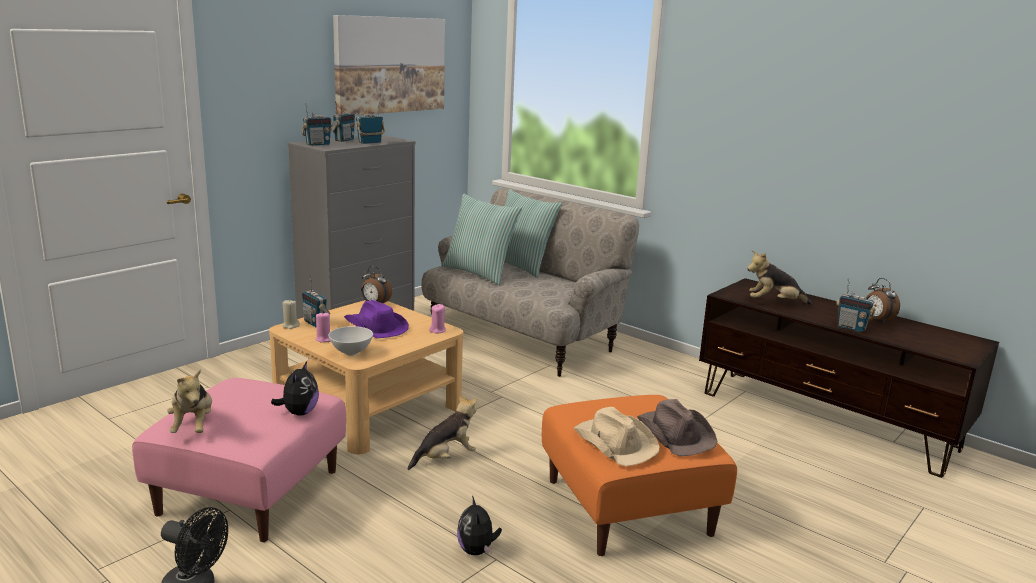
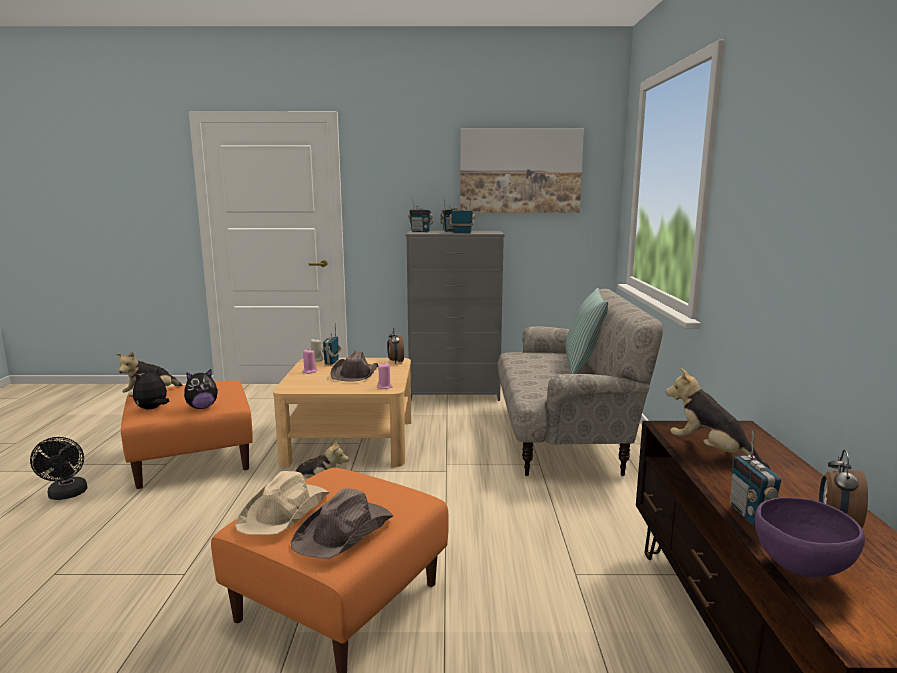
camera: 50 degrees right, 5 degrees down
pink ottoman [132,378,346,542] -> orange ottoman [121,381,253,489]
white bowl [329,326,373,356] -> none
purple hat [344,300,409,338] -> brown hat [330,351,378,382]
pillow [442,194,522,285] -> none
plush toy [457,496,502,555] -> plush toy moved to [133,368,169,409]
none -> purple bowl [755,497,865,577]

